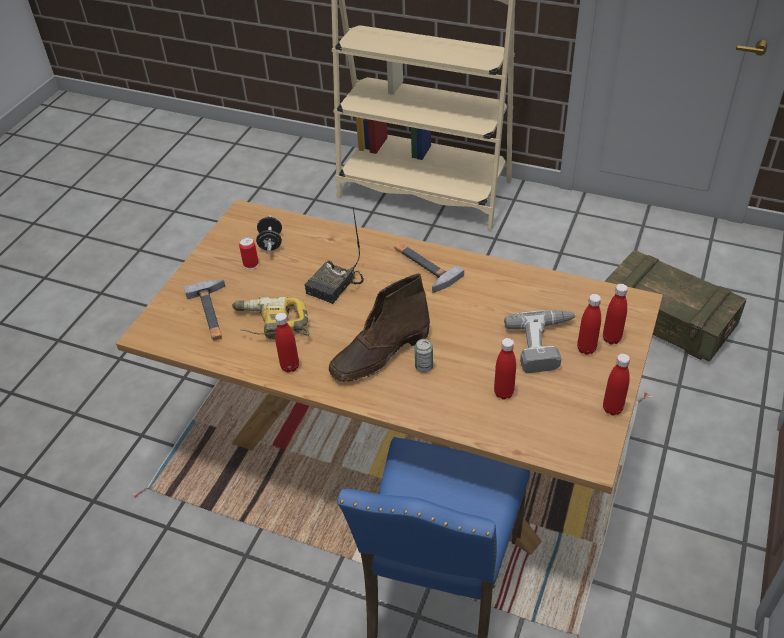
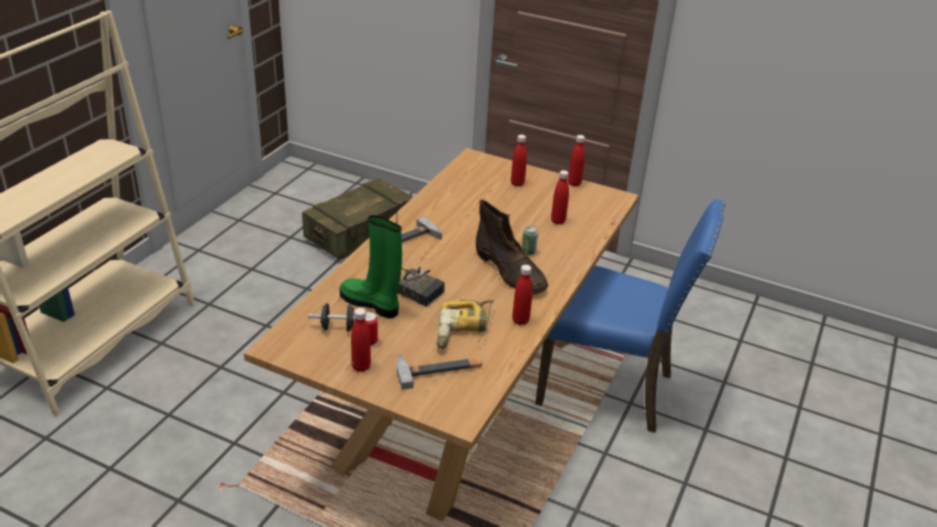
camera: 90 degrees left, 10 degrees down
power drill [504,310,576,373] -> none
red bottle [603,284,628,344] -> red bottle moved to [351,308,371,372]
none -> green boot [339,215,402,318]

